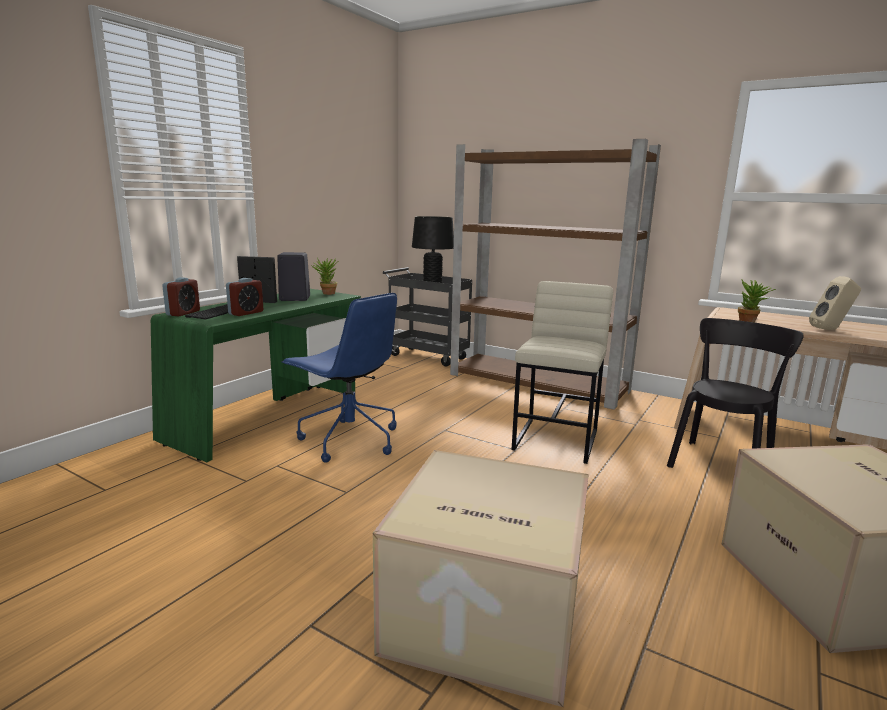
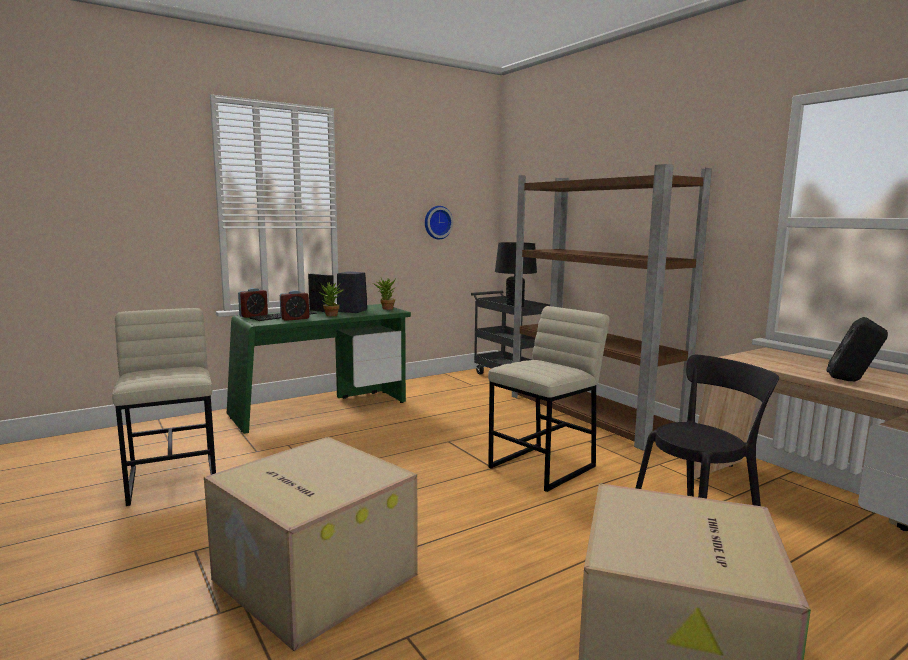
camera: 25 degrees right, 5 degrees down
blue office chair [281,293,397,463] -> none
potted plant [738,279,776,323] -> potted plant moved to [319,282,344,316]
beige speaker [809,276,861,330] -> black speaker [827,317,888,381]
none -> beige chair [112,308,216,506]
none -> wall clock [425,206,453,239]

